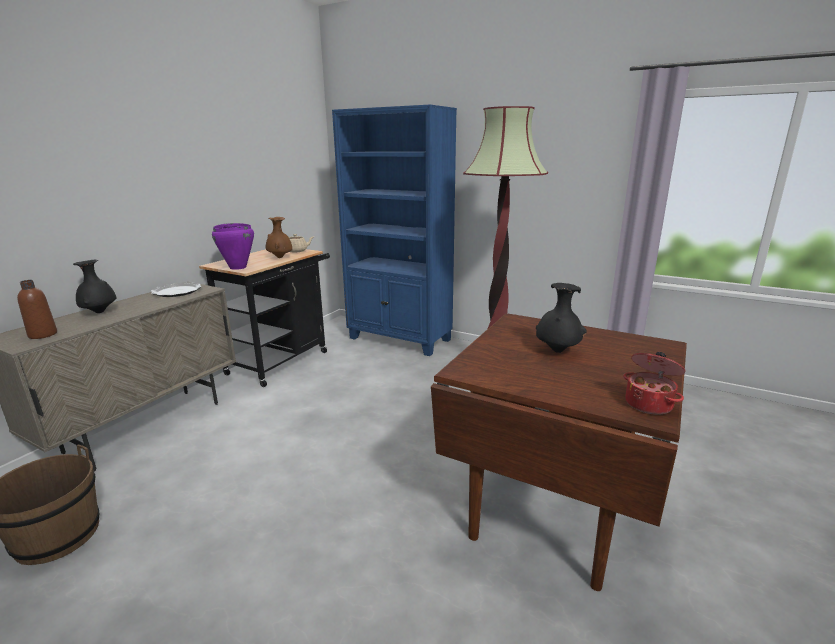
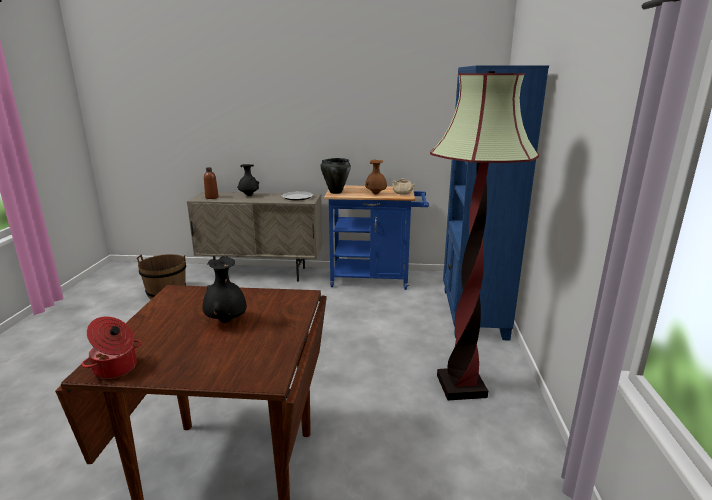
camera: 65 degrees right, 0 degrees up
black cart [199,249,330,387] -> blue cart [324,185,429,290]
purple cooking pot [212,223,254,270] -> black cooking pot [320,158,351,194]

